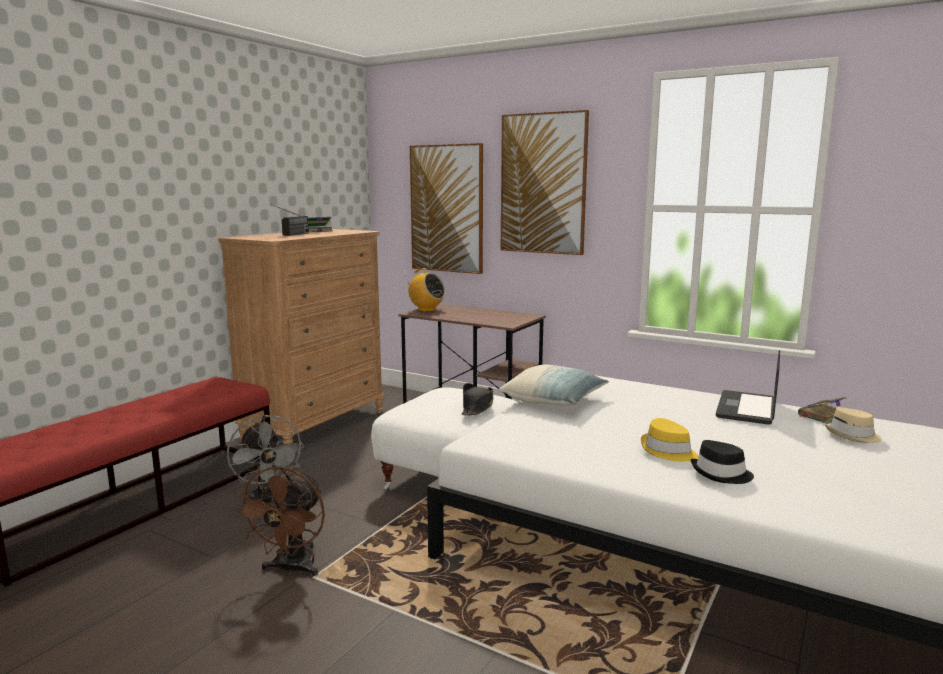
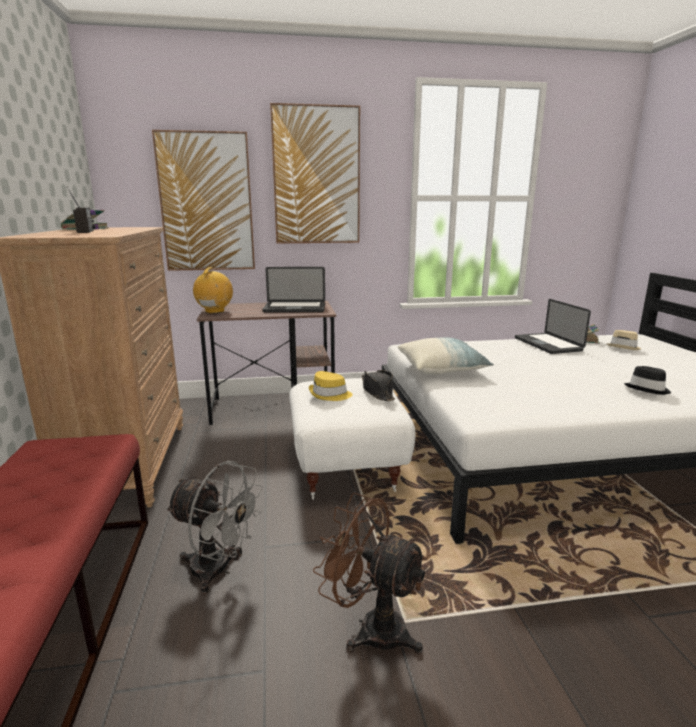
camera: 40 degrees left, 5 degrees up
brown fan [234,466,325,577] -> brown fan turned 150 degrees clockwise [313,493,428,654]
radio [405,268,445,312] -> radio turned 75 degrees counterclockwise [193,267,233,313]
yellow hat [641,418,698,462] -> yellow hat moved to [309,371,352,401]
none -> laptop [263,267,325,312]

